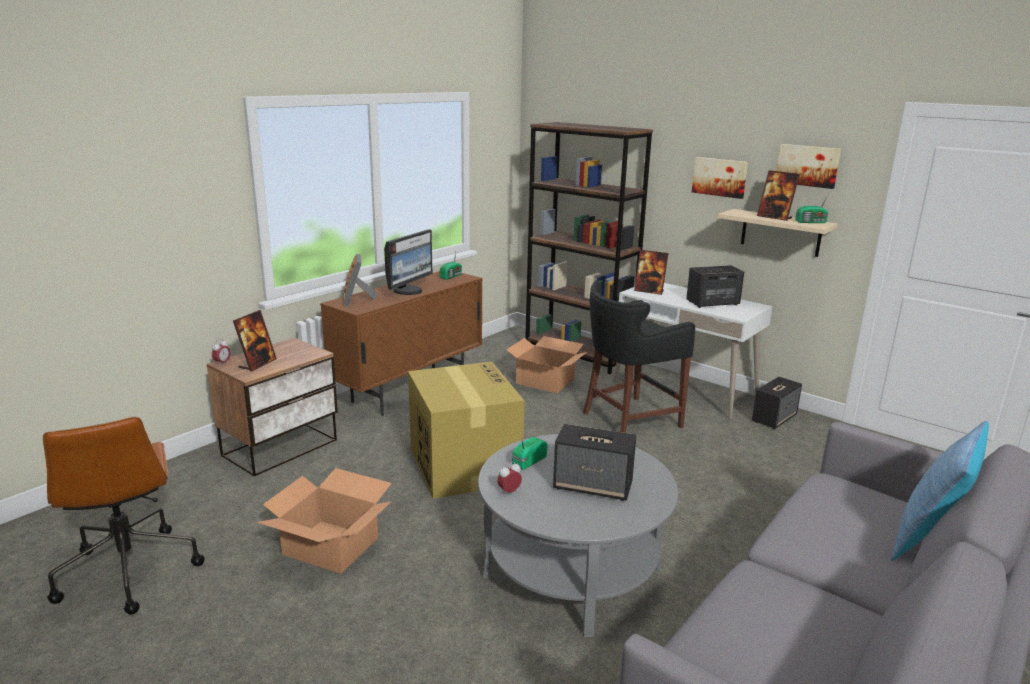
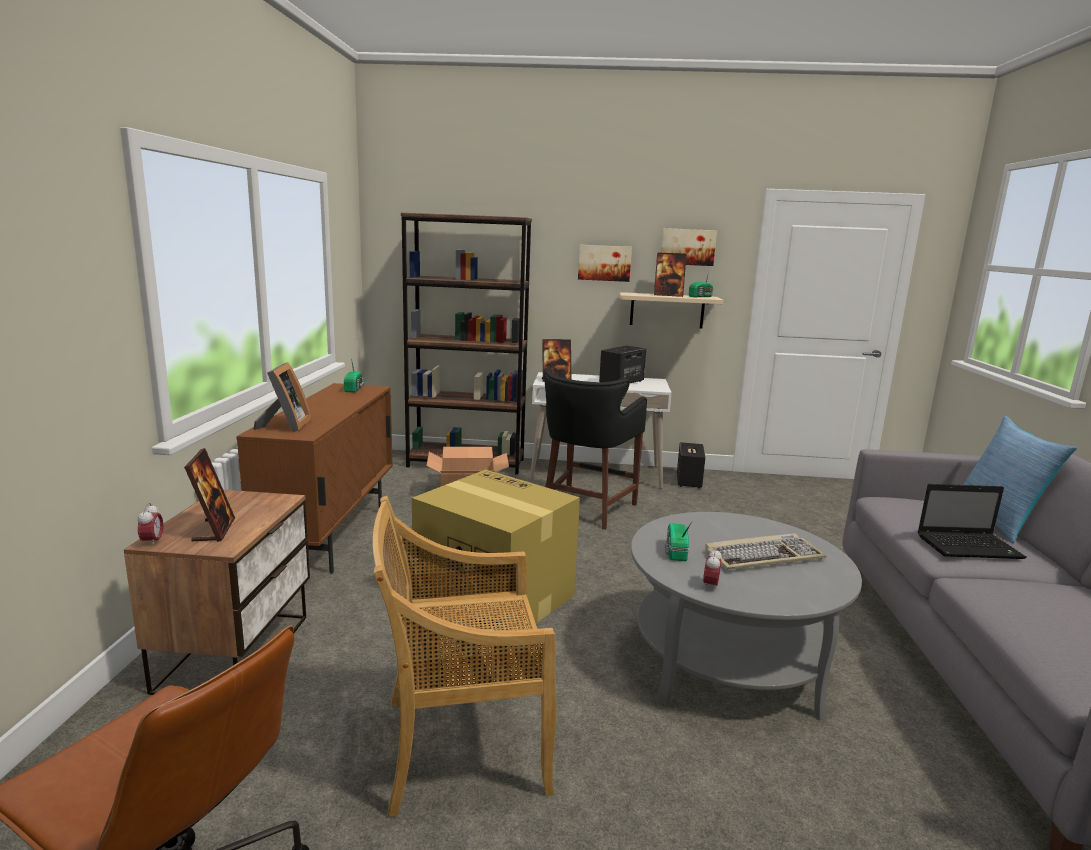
camera: 35 degrees left, 5 degrees down
cardboard box [257,468,392,574] -> beige chair [373,496,557,817]
picture frame [344,254,377,307] -> picture frame turned 135 degrees counterclockwise [254,362,312,432]
monitor [384,229,433,295] -> none
speaker [553,424,636,501] -> keyboard [705,533,827,570]
none -> laptop [918,484,1027,559]

